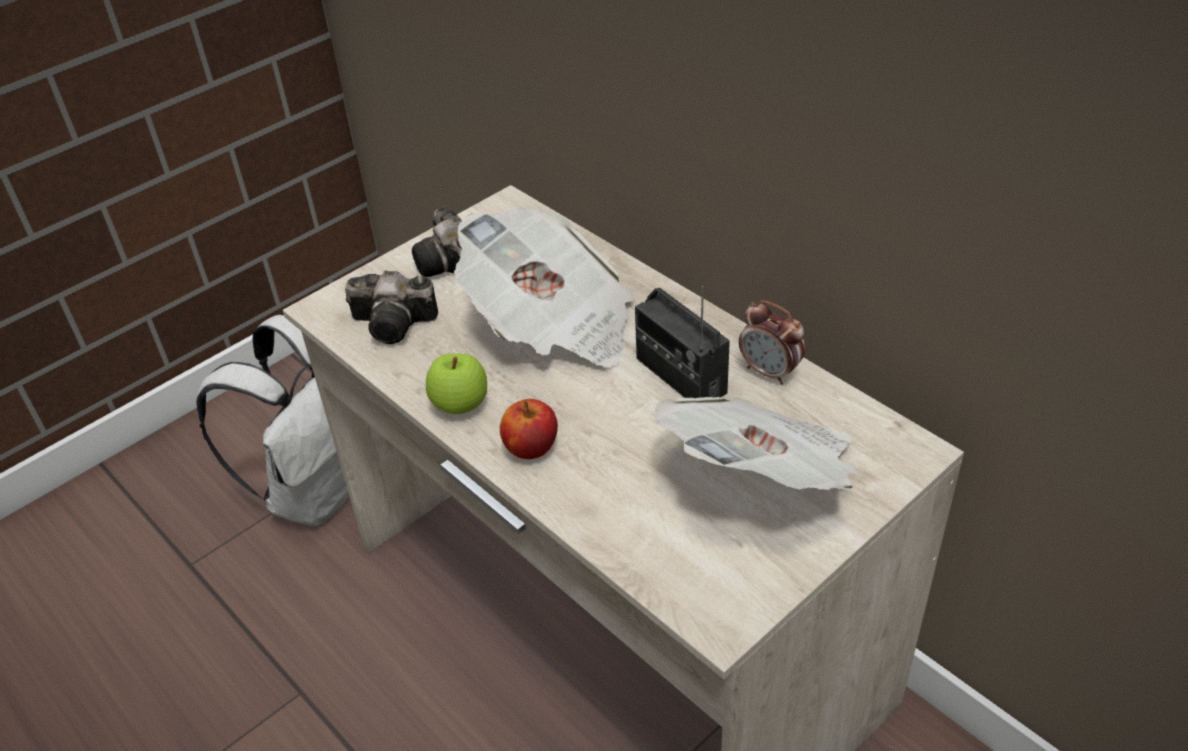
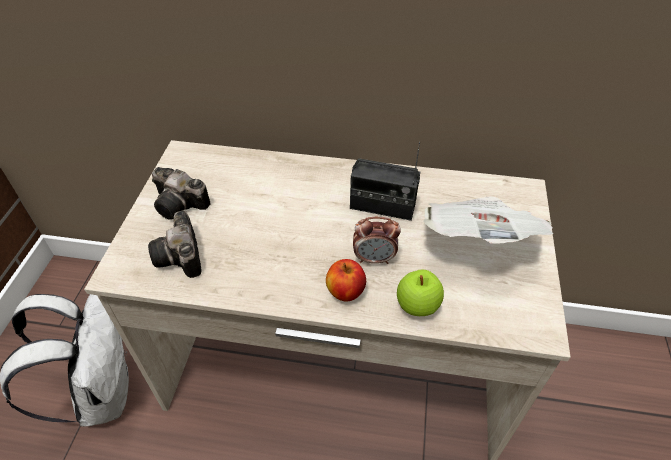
camera: 40 degrees left, 5 degrees up
camera [345,270,438,344] -> camera turned 105 degrees clockwise [148,210,202,278]
apple [426,353,487,414] -> apple moved to [397,269,444,316]
newspaper [454,207,634,367] -> none
alarm clock [739,300,805,385] -> alarm clock moved to [353,217,401,264]

